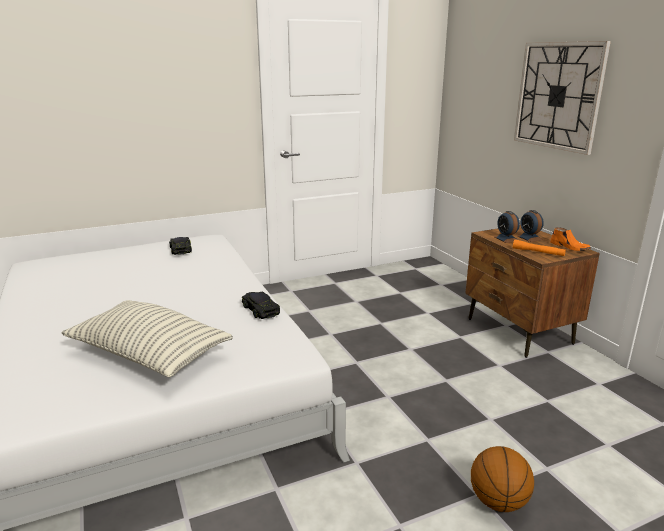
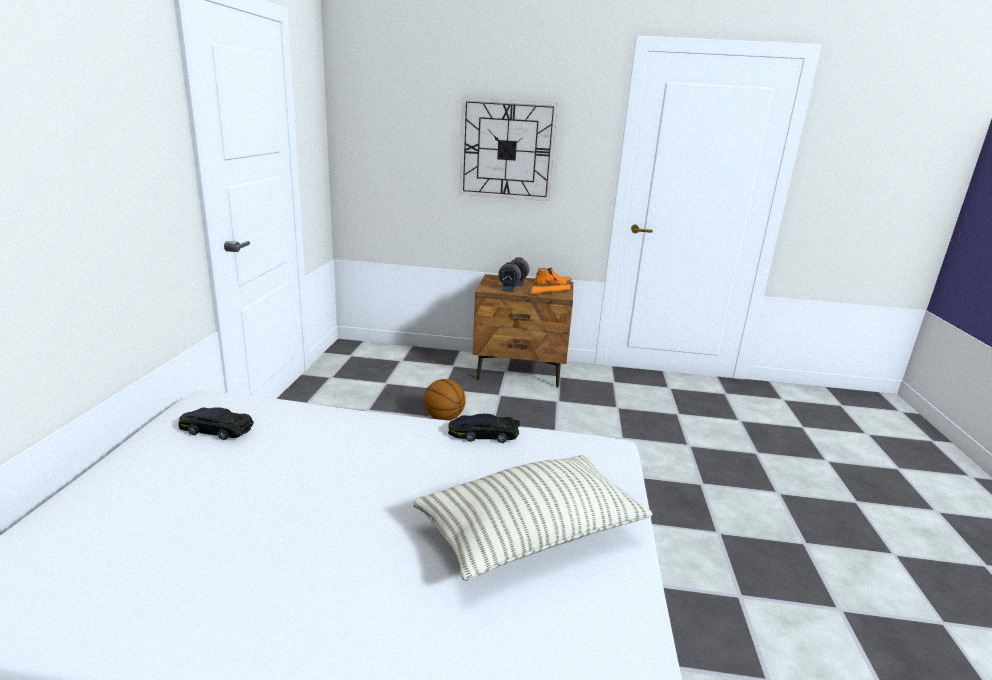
camera: 60 degrees left, 0 degrees up
basketball [471,446,534,512] -> basketball moved to [423,379,466,420]

